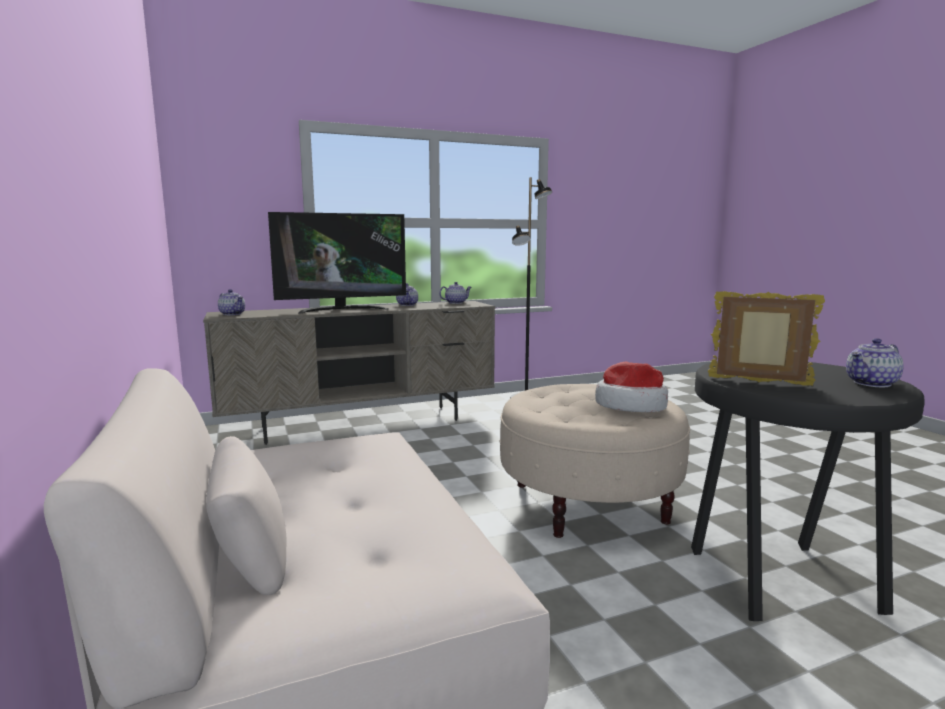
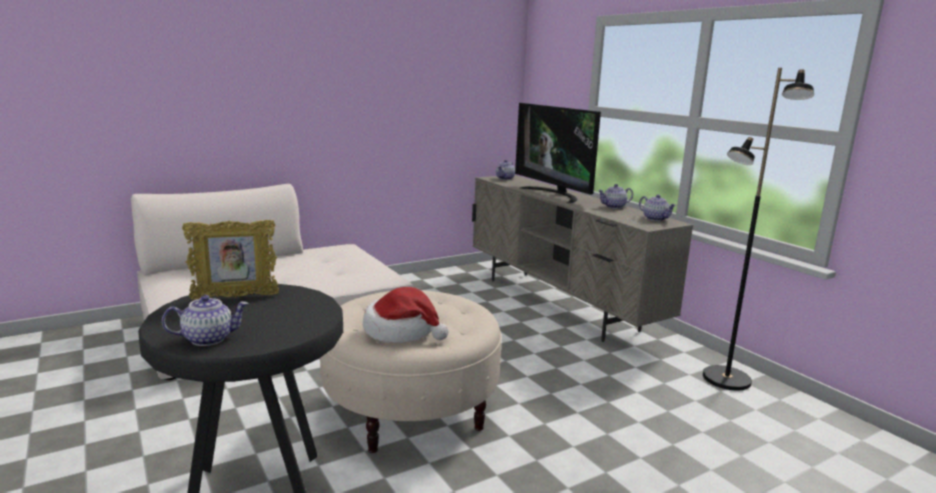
camera: 80 degrees right, 5 degrees up
picture frame [708,291,825,386] -> picture frame turned 60 degrees clockwise [182,220,279,299]
teapot [846,338,904,387] -> teapot turned 105 degrees clockwise [162,295,248,346]

